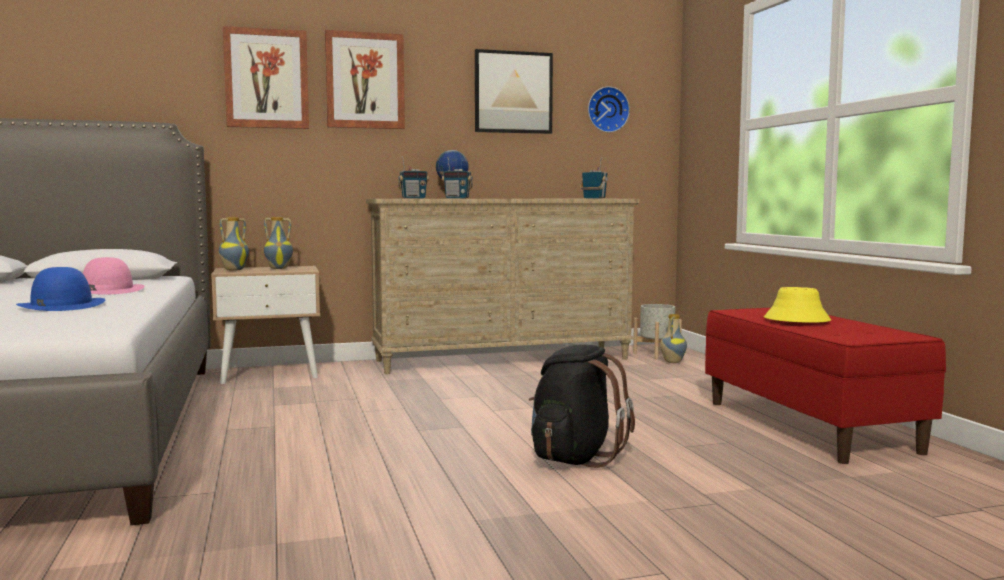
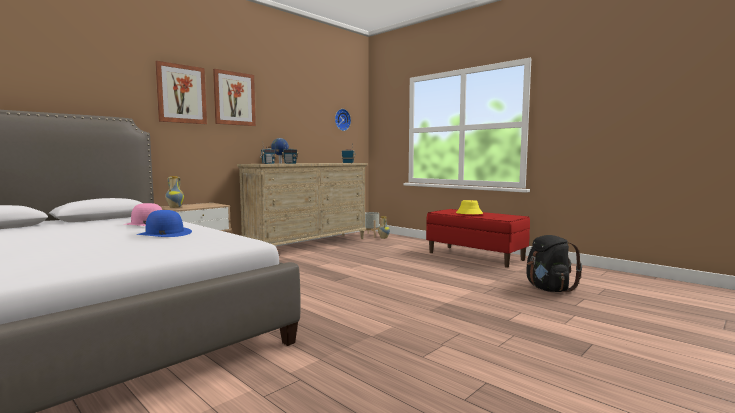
camera: 30 degrees left, 0 degrees up
vase [264,217,293,269] -> none
picture [475,49,553,134] -> none
black backpack [529,345,635,468] -> black backpack moved to [527,235,582,292]

